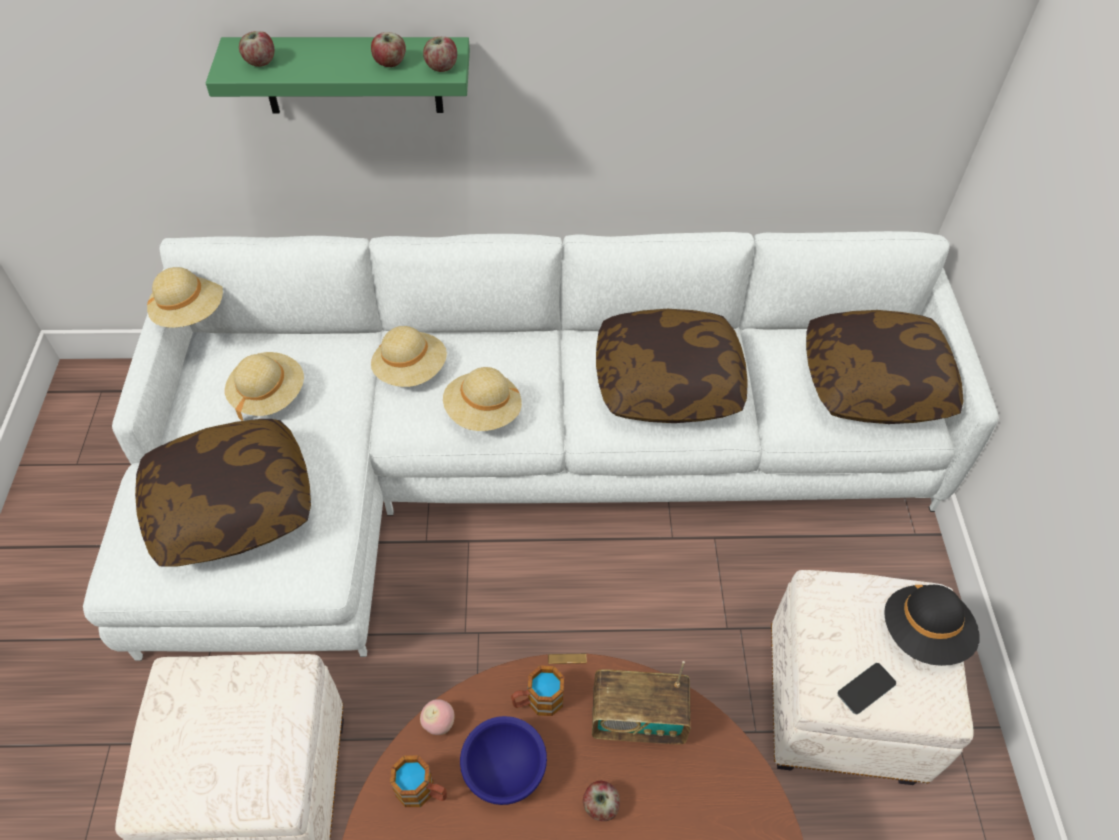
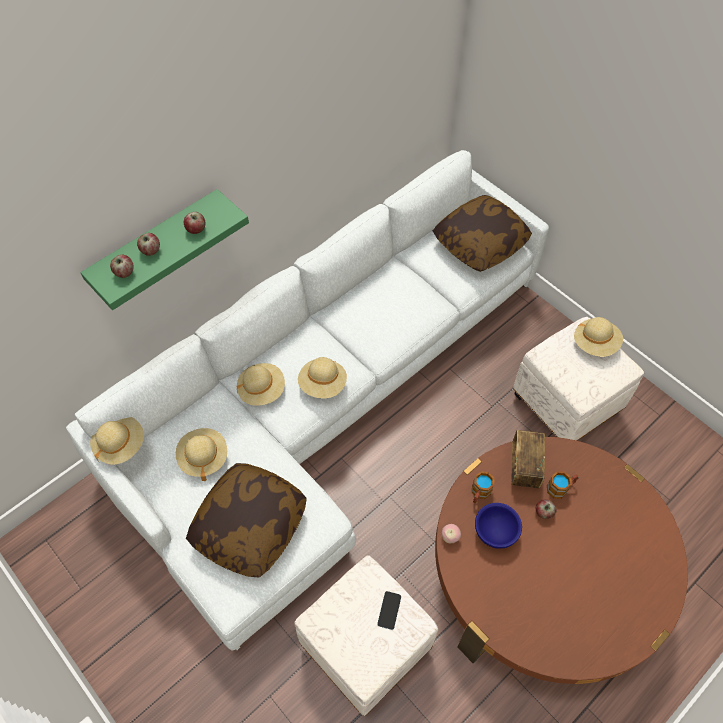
camera: 40 degrees left, 5 degrees up
mug [390,755,447,807] -> mug moved to [547,471,579,499]
apple [423,37,457,72] -> apple moved to [137,233,160,256]
radio [592,661,691,744] -> radio turned 135 degrees clockwise [511,430,545,488]
pillow [596,309,748,423] -> none
phone [837,663,896,714] -> phone moved to [377,591,401,630]
black hat [884,585,980,666] -> beige hat [574,317,623,357]

